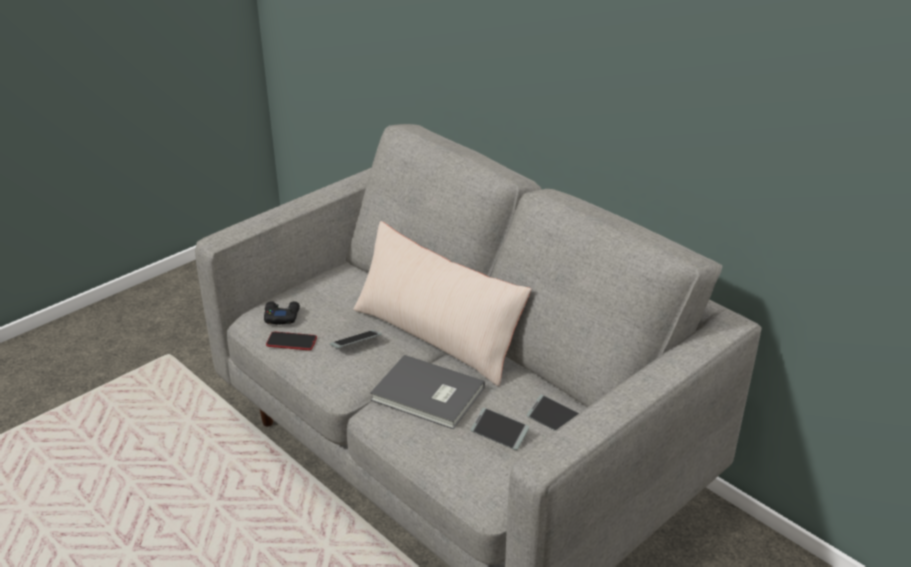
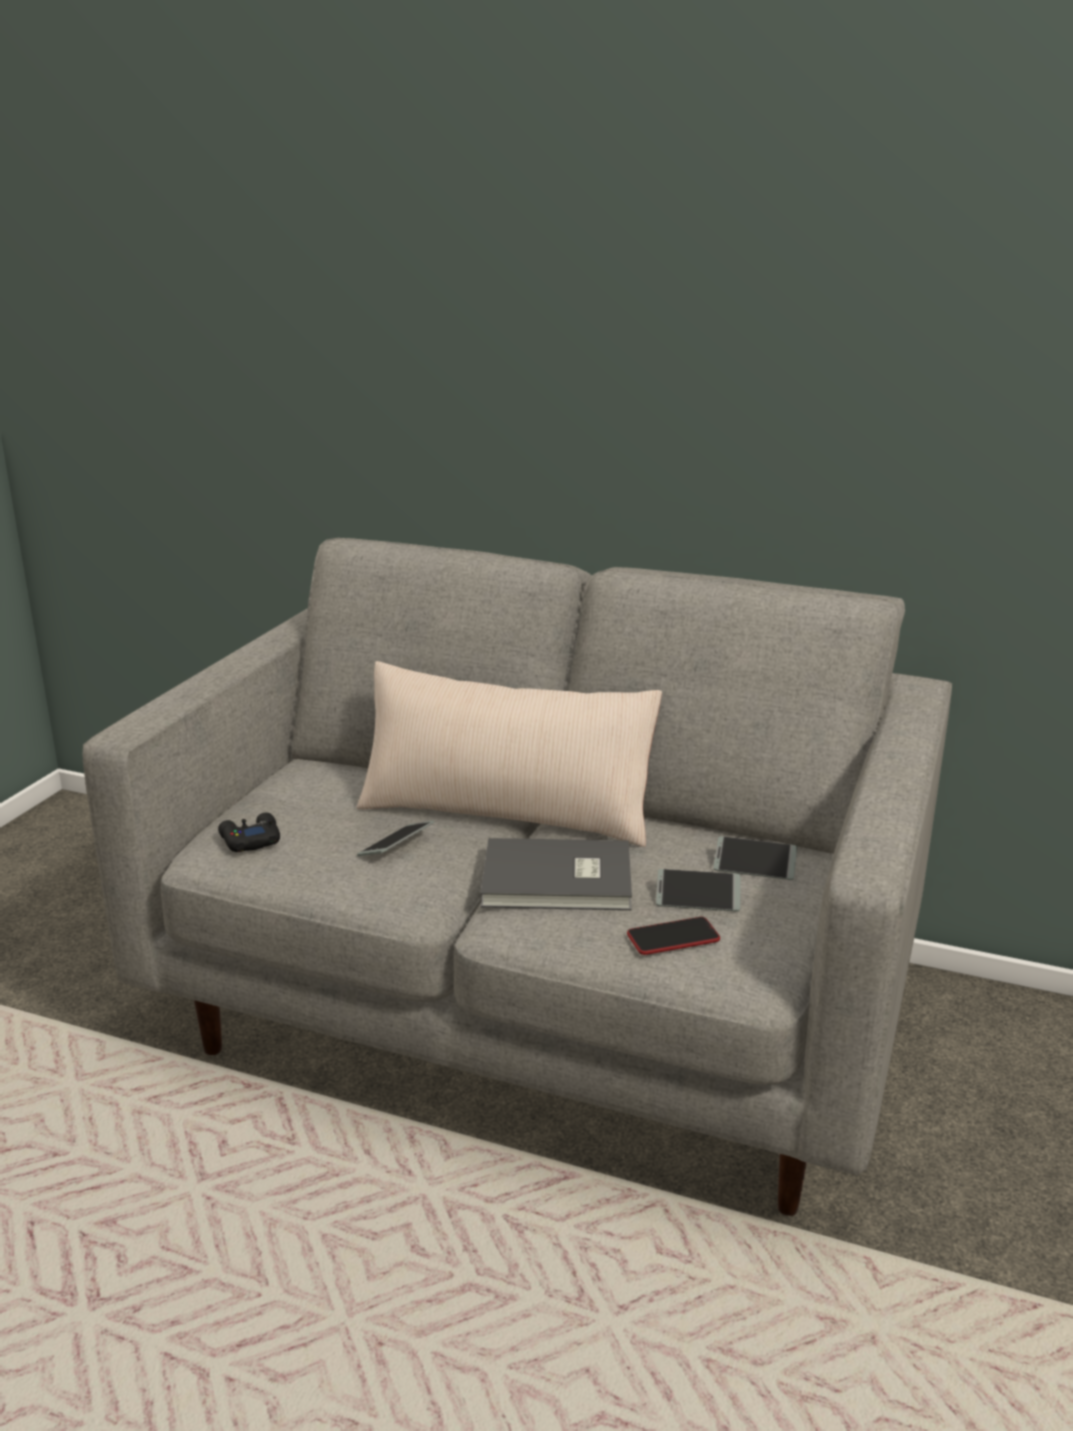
camera: 25 degrees left, 10 degrees down
phone [266,331,317,350] -> phone moved to [627,917,720,955]

